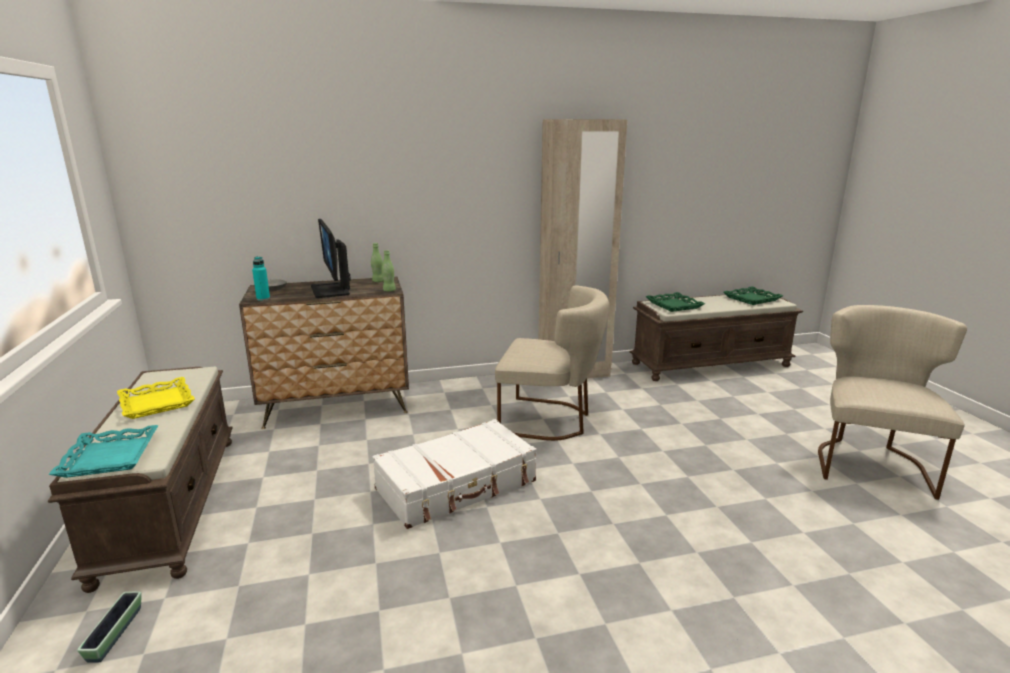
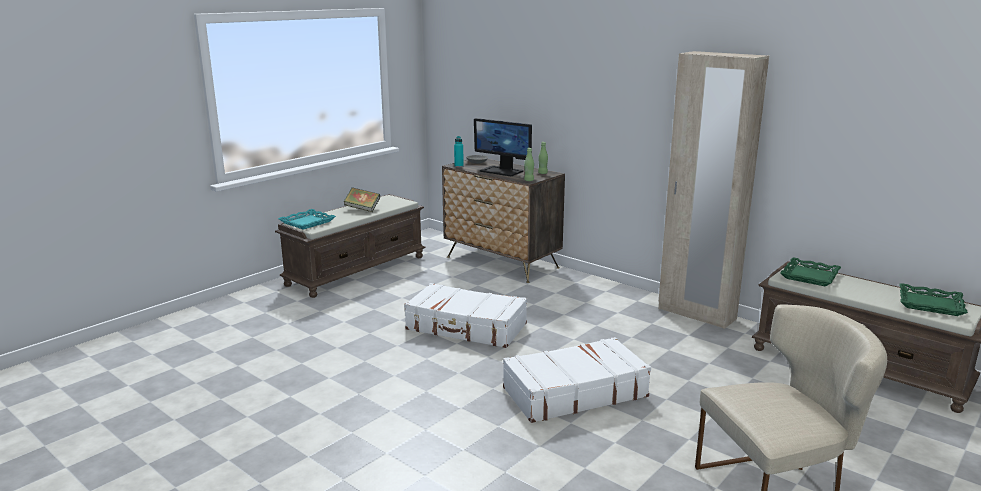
camera: 55 degrees right, 0 degrees up
planter [77,592,142,663] -> none
yellow tray [117,377,195,419] -> book [344,187,380,212]
monitor [311,219,351,298] -> monitor turned 90 degrees counterclockwise [474,118,532,176]
beige chair [495,285,610,441] -> none
none -> white suitcase [503,337,651,423]

